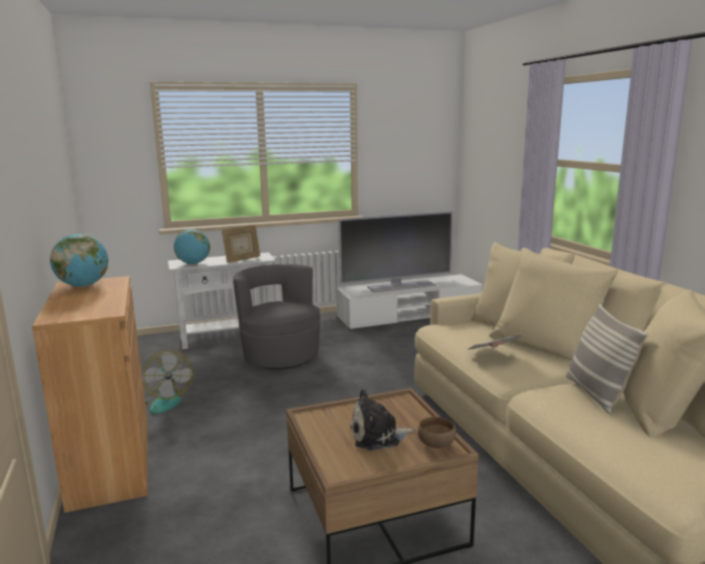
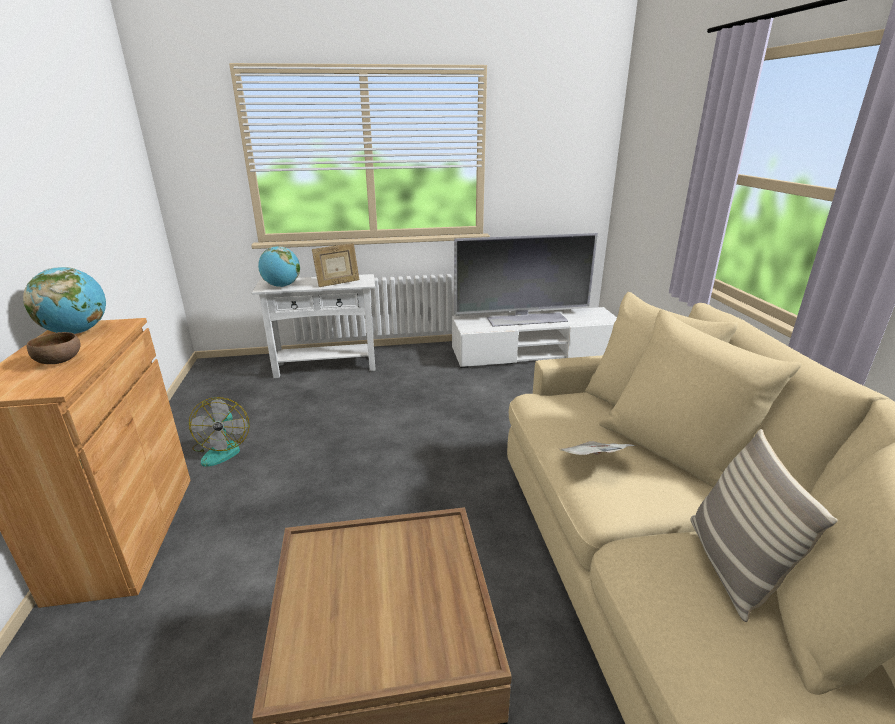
camera: 10 degrees right, 10 degrees up
grey armchair [233,264,320,369] -> none
plush toy [350,389,415,450] -> none
brown bowl [418,417,456,448] -> brown bowl moved to [27,332,81,364]

